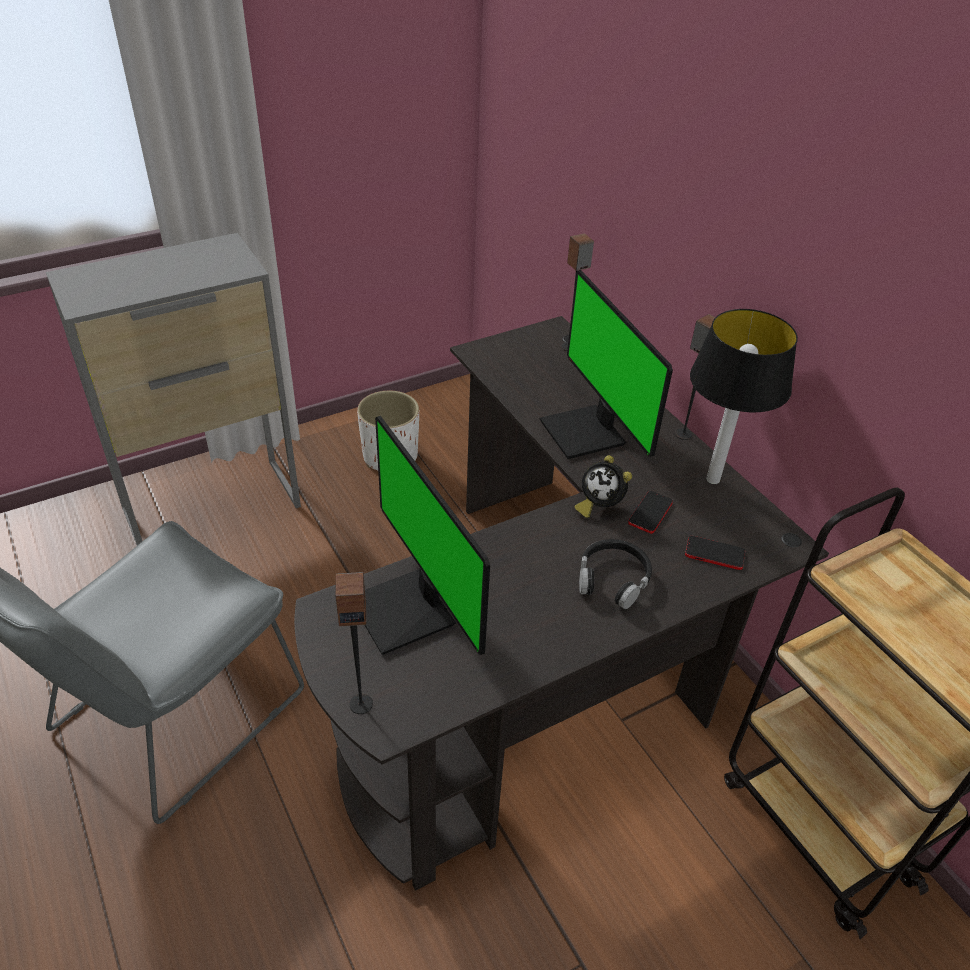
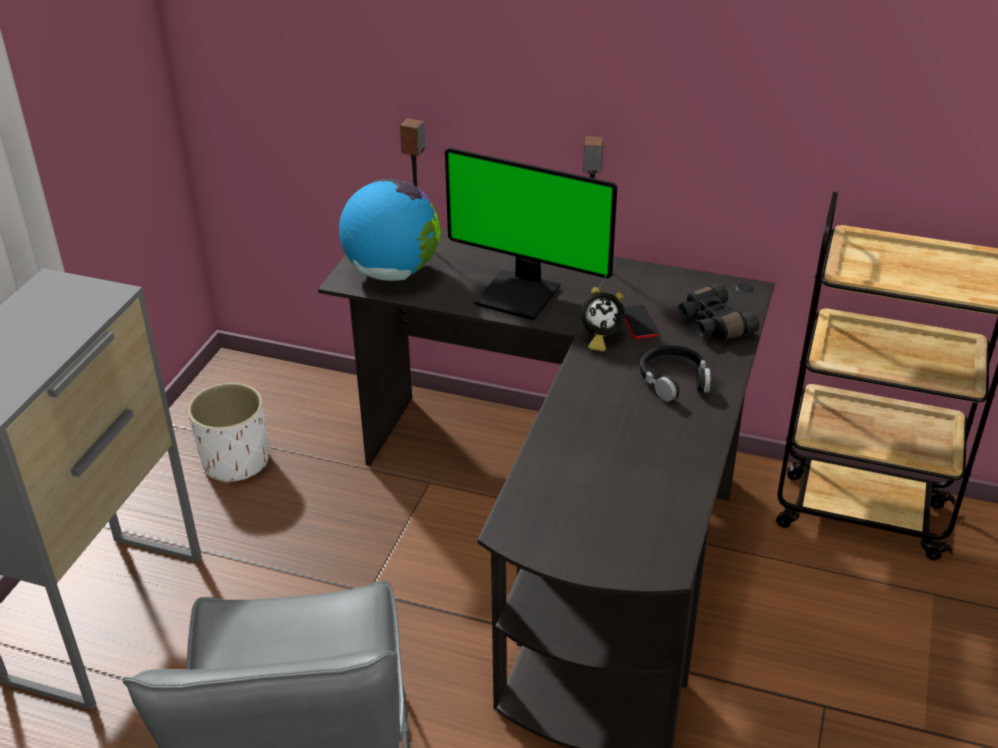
camera: 40 degrees left, 5 degrees down
speaker [335,572,373,714] -> none
monitor [365,416,490,655] -> none
phone [685,536,745,570] -> black binoculars [678,283,760,340]
table lamp [690,309,798,484] -> none
none -> globe [339,178,441,281]

